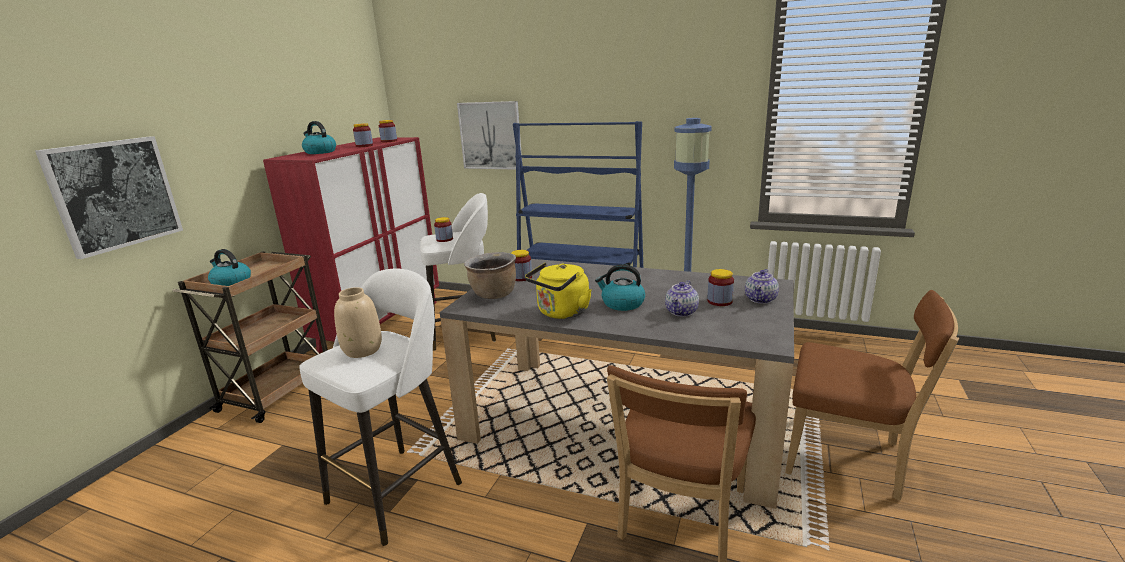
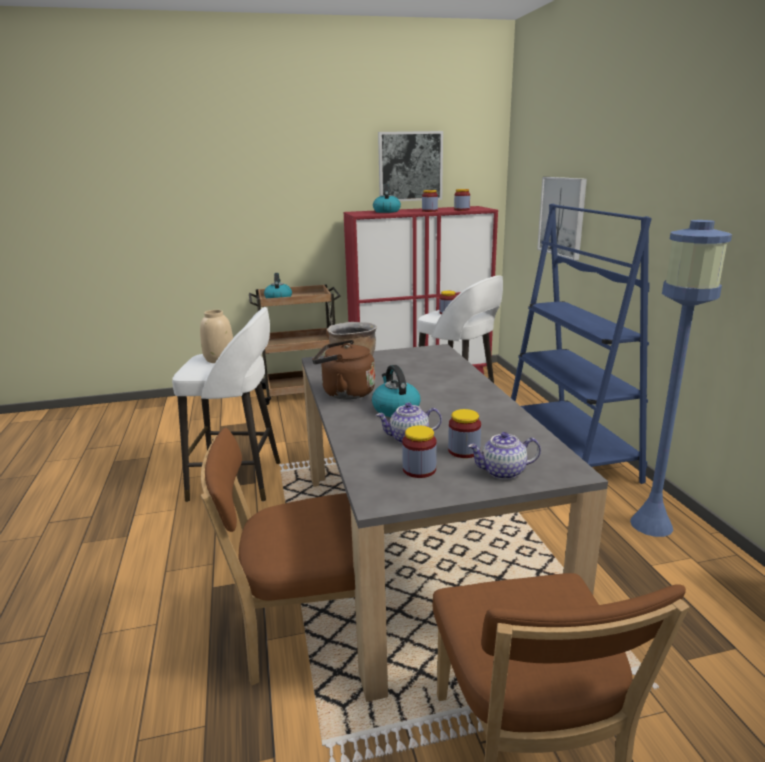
camera: 55 degrees right, 0 degrees up
picture [35,136,183,259] -> picture moved to [378,131,443,201]
jar [511,250,532,281] -> jar moved to [402,426,437,478]
yellow kettle [525,262,592,319] -> brown kettle [312,340,375,399]

